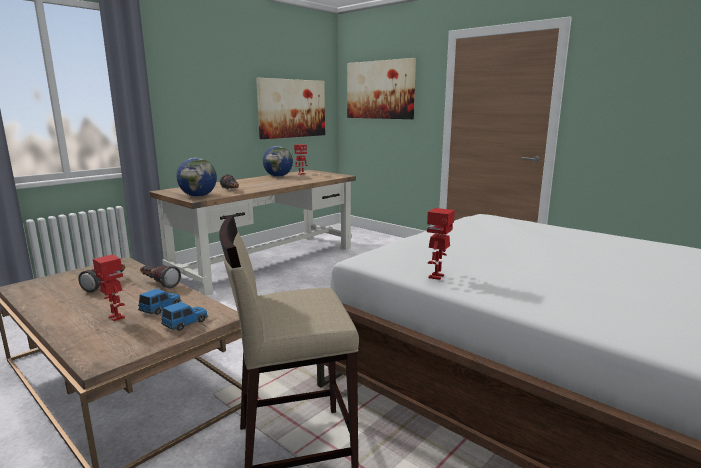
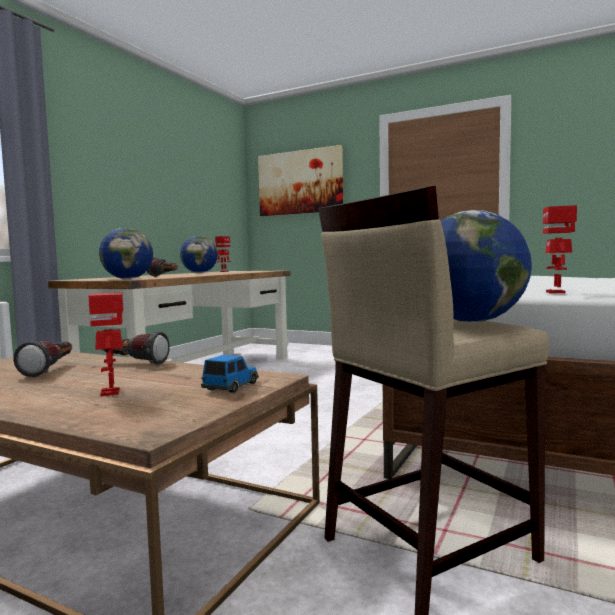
camera: 15 degrees left, 10 degrees down
toy robot [93,255,125,321] -> toy robot turned 135 degrees counterclockwise [89,293,123,396]
toy car [138,289,182,315] -> none
picture [256,78,325,139] -> none
none -> globe [441,210,532,322]

